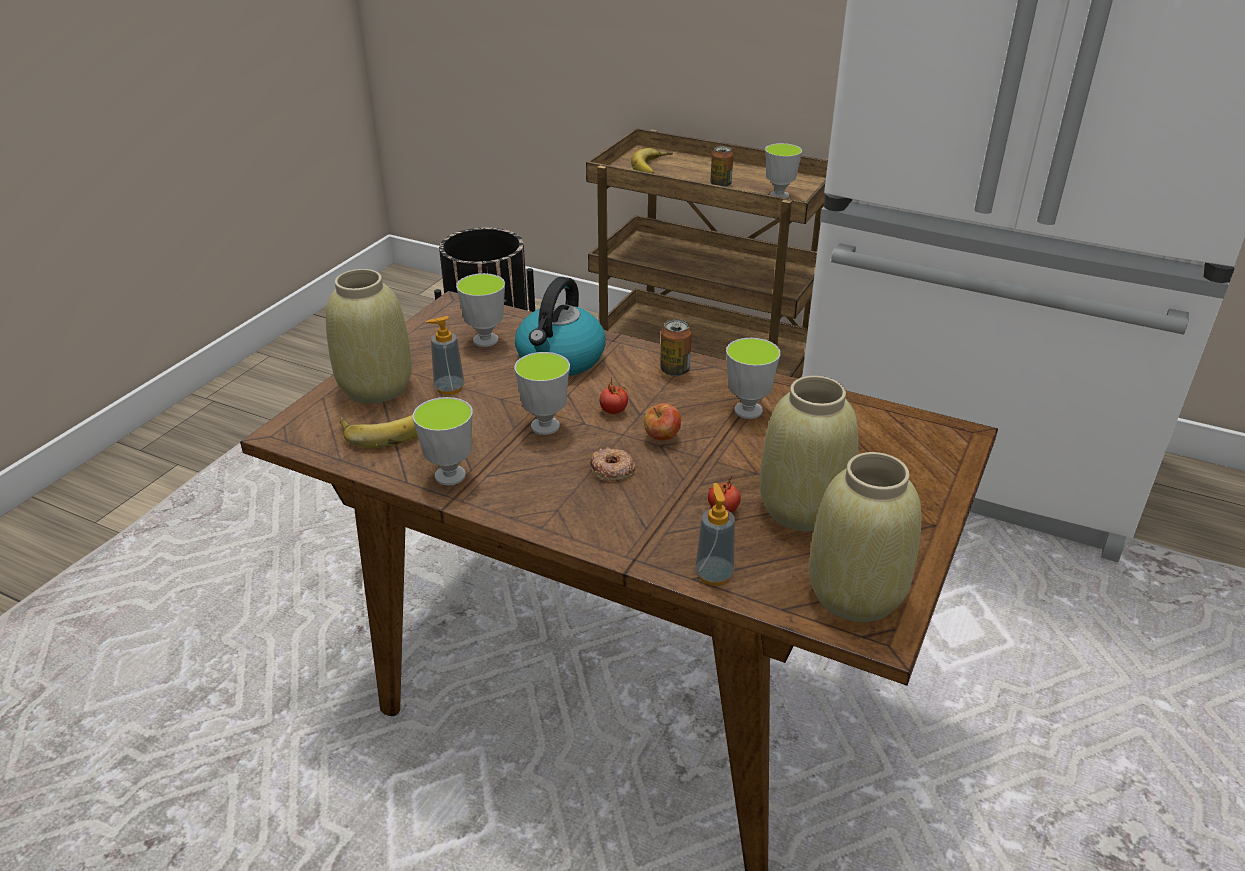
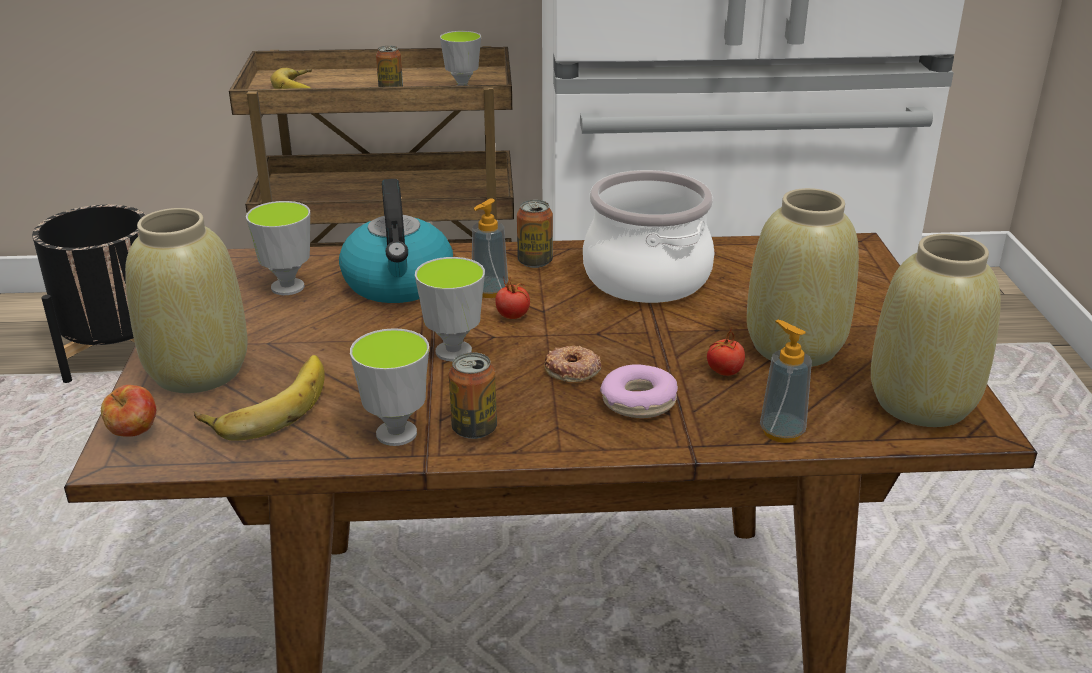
camera: 30 degrees left, 5 degrees down
soap dispenser [425,316,465,395] -> soap dispenser moved to [472,198,508,298]
apple [644,403,681,440] -> apple moved to [101,385,156,437]
cup [726,338,781,419] -> cooking pot [583,170,715,303]
none -> can [449,353,497,439]
none -> donut [600,364,678,418]

